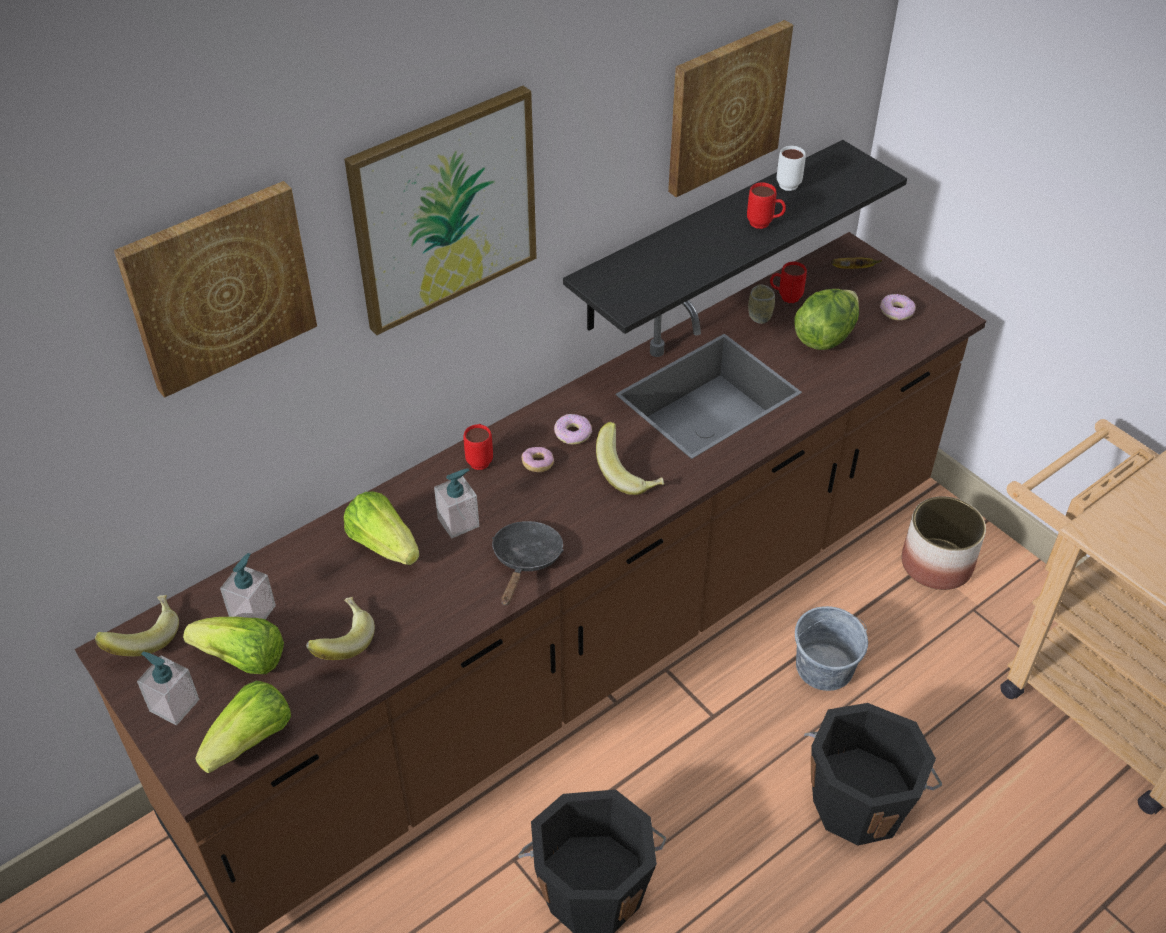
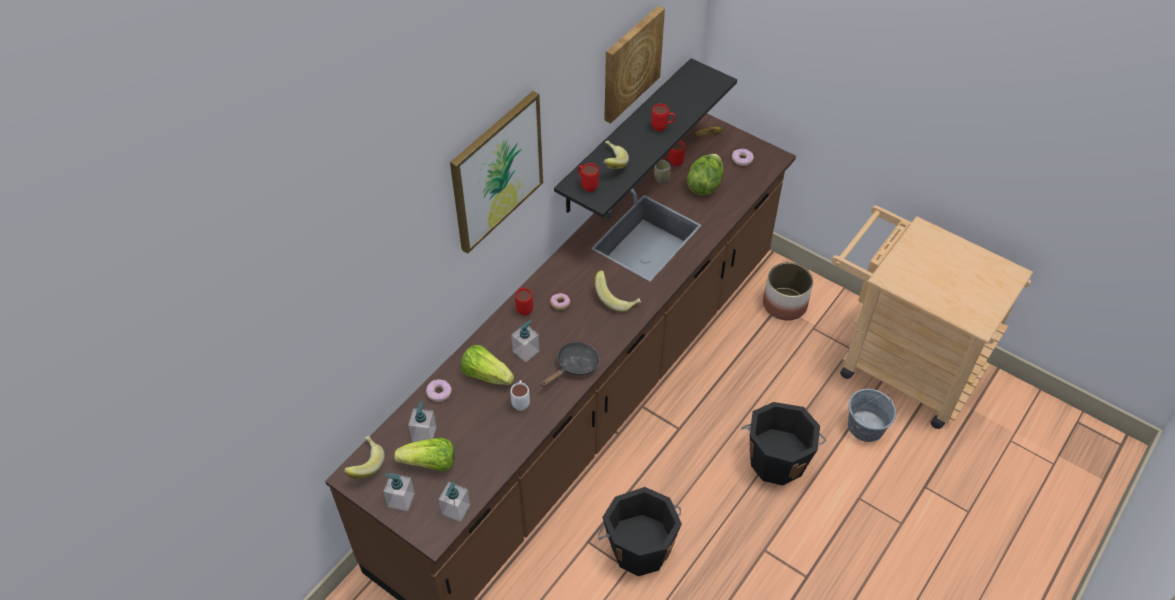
camera: 15 degrees left, 5 degrees up
picture [114,181,317,398] -> none
lettuce [195,681,291,773] -> soap dispenser [439,482,470,522]
banana [306,597,375,660] -> banana moved to [603,140,629,169]
black frying pan [492,521,564,605] -> black frying pan turned 45 degrees clockwise [540,342,600,387]
donut [554,414,592,445] -> donut moved to [426,379,452,402]
white mug [777,146,806,191] -> white mug moved to [510,380,530,411]
grey bucket [795,606,868,691] -> grey bucket moved to [848,389,896,442]
none -> red mug [578,163,599,192]

